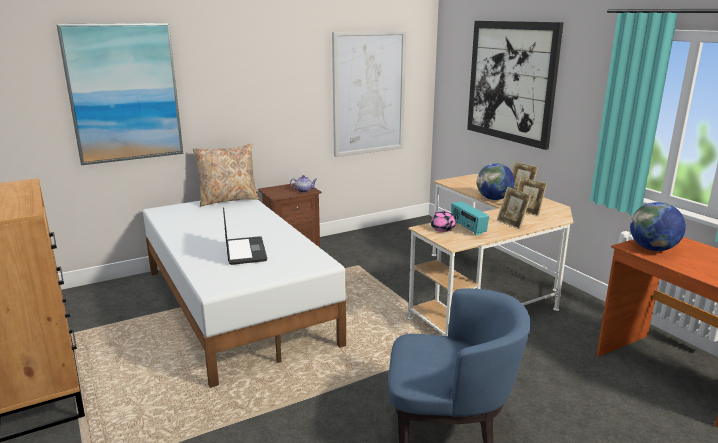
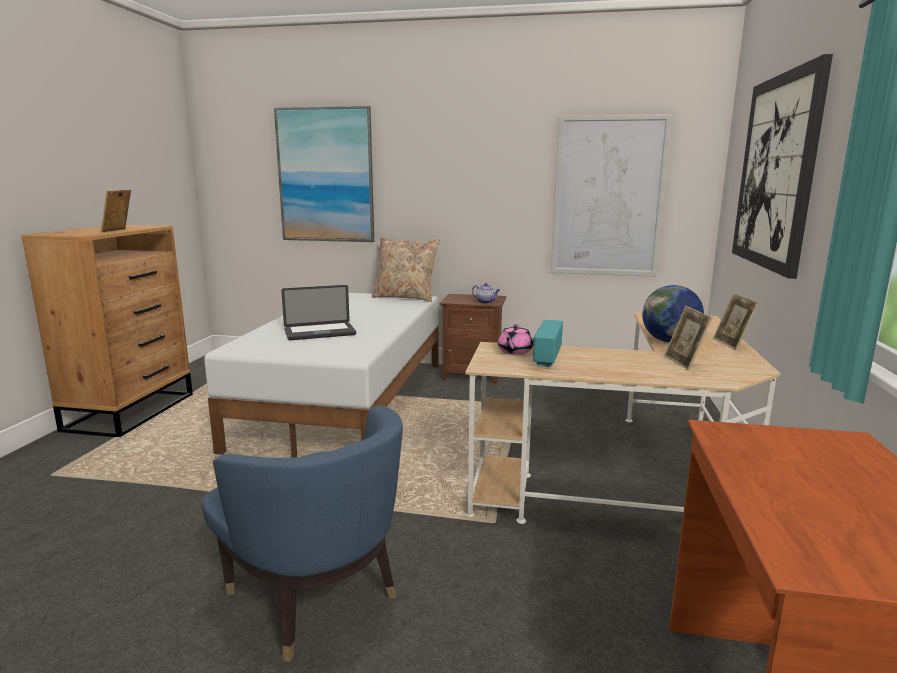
camera: 40 degrees right, 5 degrees down
laptop [223,207,267,265] -> laptop turned 45 degrees clockwise [281,285,356,340]
picture frame [497,187,531,230] -> picture frame moved to [101,189,131,233]
globe [630,202,686,251] -> none

